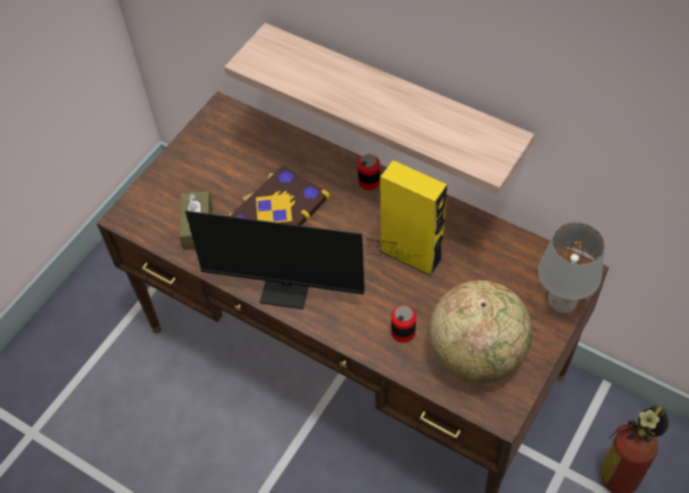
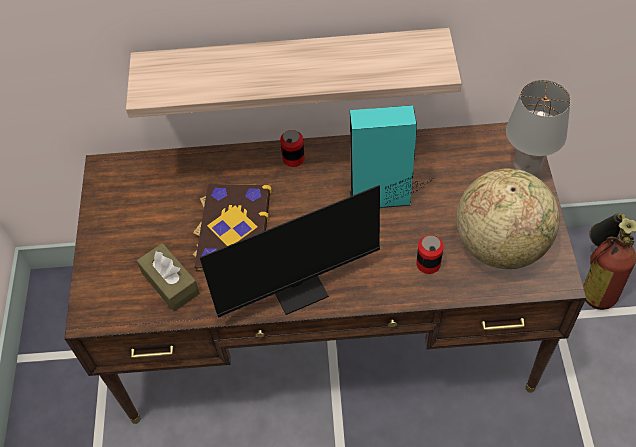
camera: 35 degrees left, 0 degrees up
yellow speaker [380,160,447,276] -> turquoise speaker [350,105,417,208]

